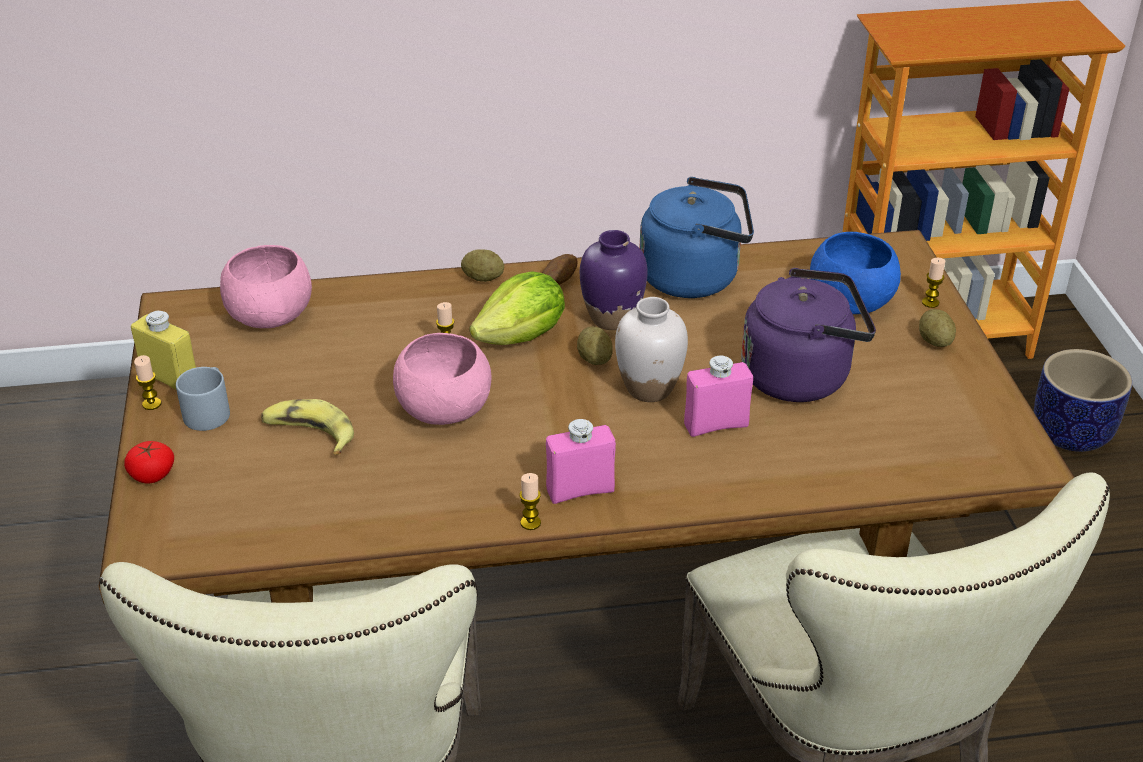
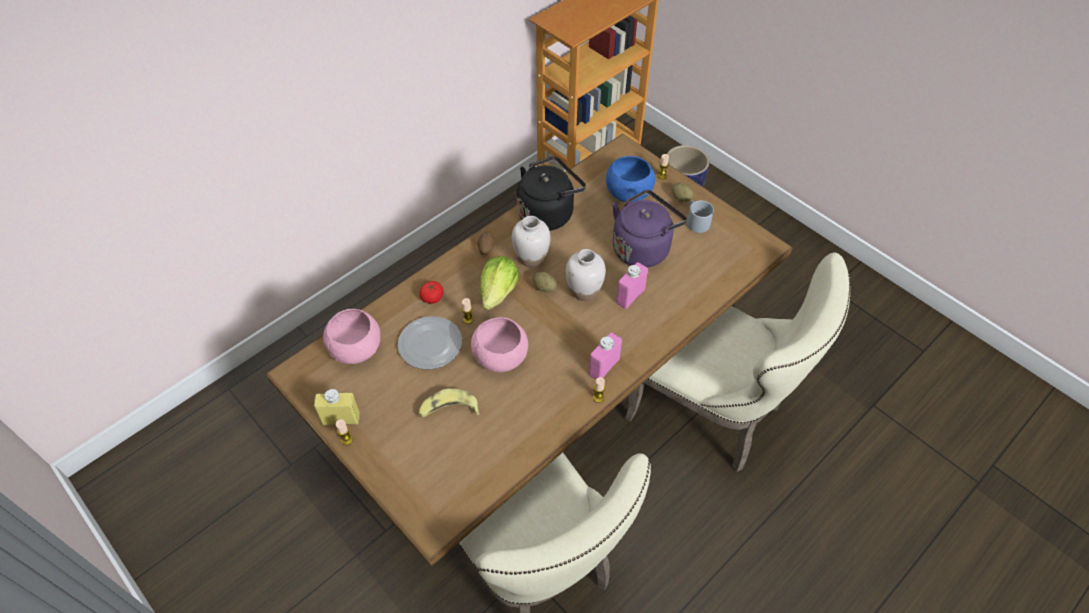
camera: 35 degrees left, 15 degrees up
tomato [124,441,174,484] -> tomato moved to [419,281,443,304]
grey mug [176,367,230,431] -> grey mug moved to [687,200,714,233]
potato [461,249,504,282] -> none
purple vase [580,230,648,330] -> white vase [512,216,550,267]
blue kettle [640,177,754,298] -> black kettle [517,156,586,231]
none -> plate [398,316,462,369]

